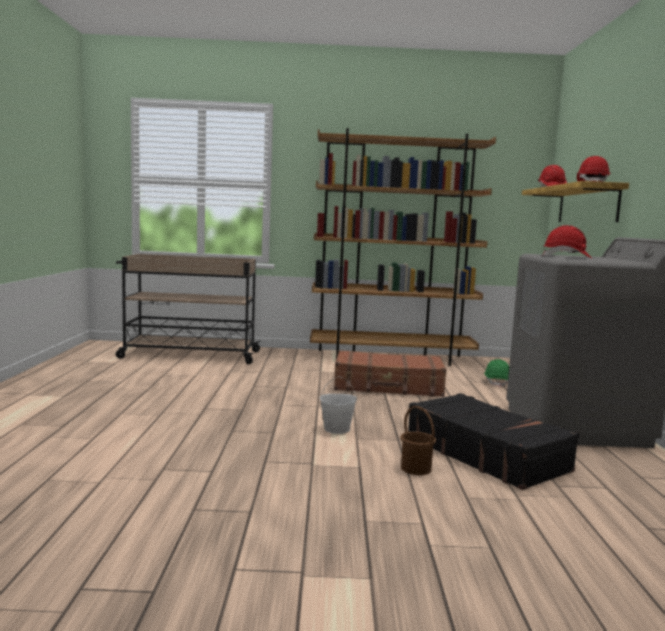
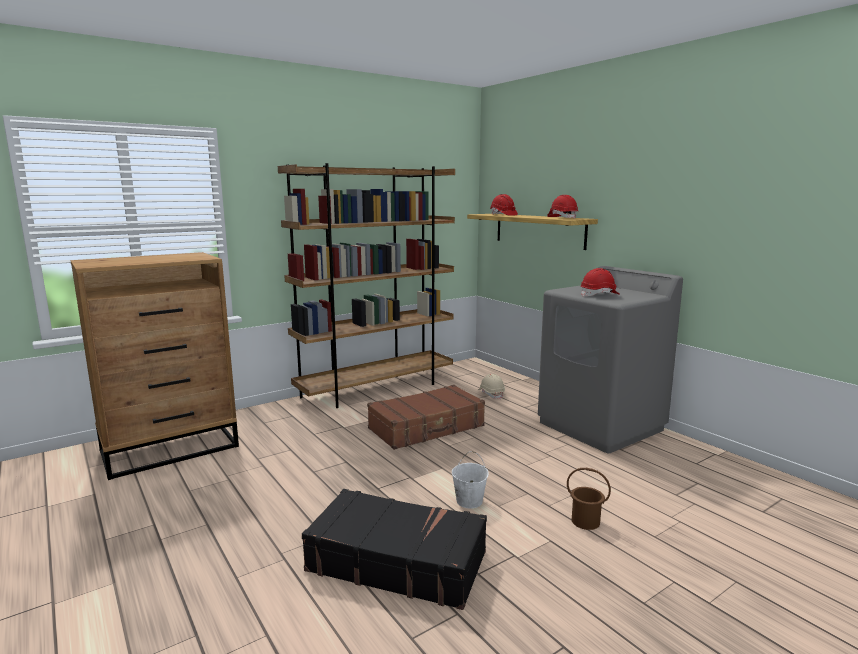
camera: 35 degrees left, 5 degrees up
beige cart [116,254,262,364] -> brown dresser [71,252,239,480]
black suitcase [408,393,579,490] -> black suitcase moved to [302,489,487,610]
green hard hat [484,359,509,387] -> beige hard hat [478,374,505,399]

